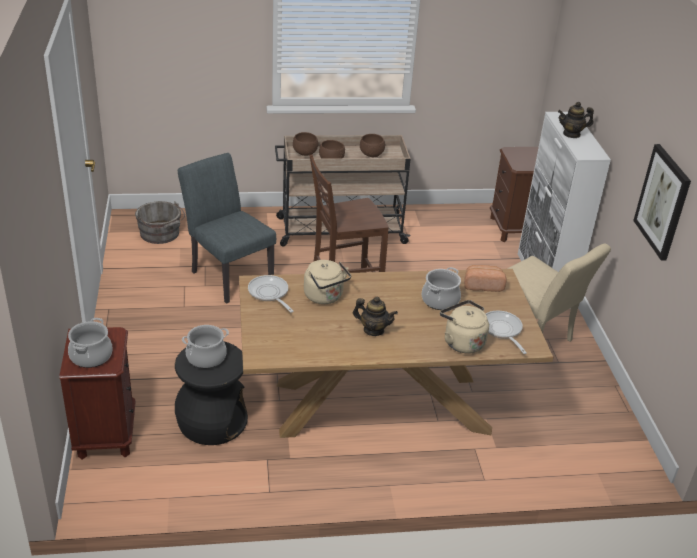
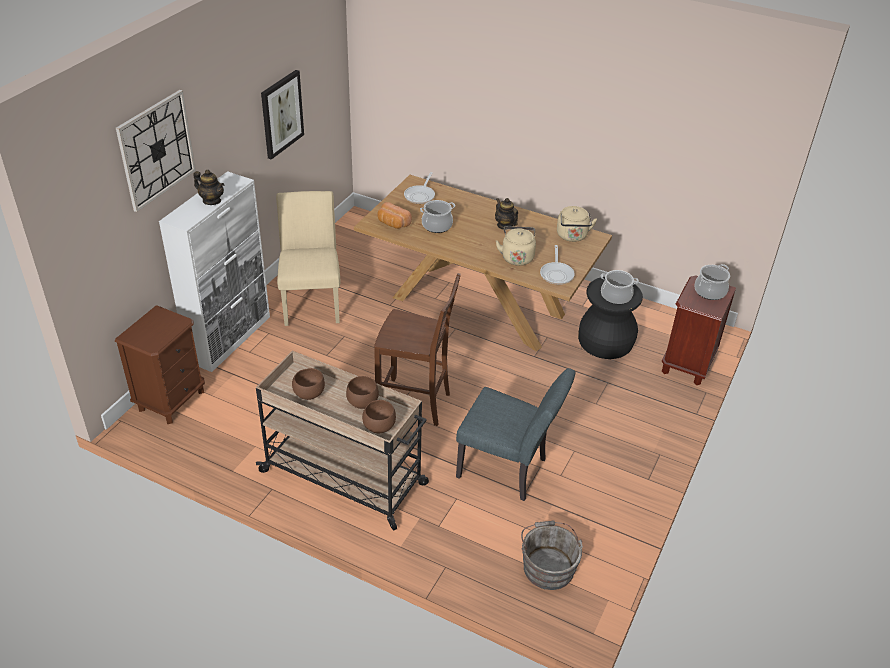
camera: 145 degrees left, 5 degrees up
grey chair [178,153,276,304] -> grey chair turned 60 degrees counterclockwise [456,368,575,501]
beige kettle [440,300,489,354] -> beige kettle moved to [557,206,597,242]
none -> wall clock [116,90,196,212]

